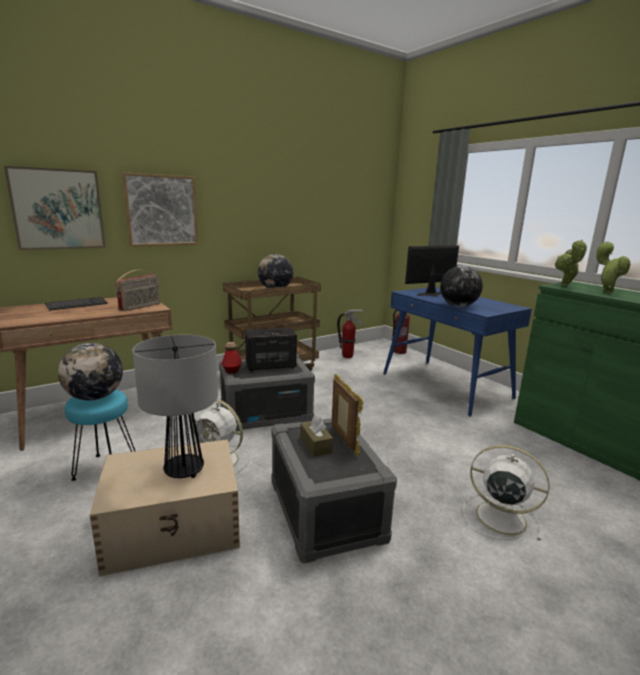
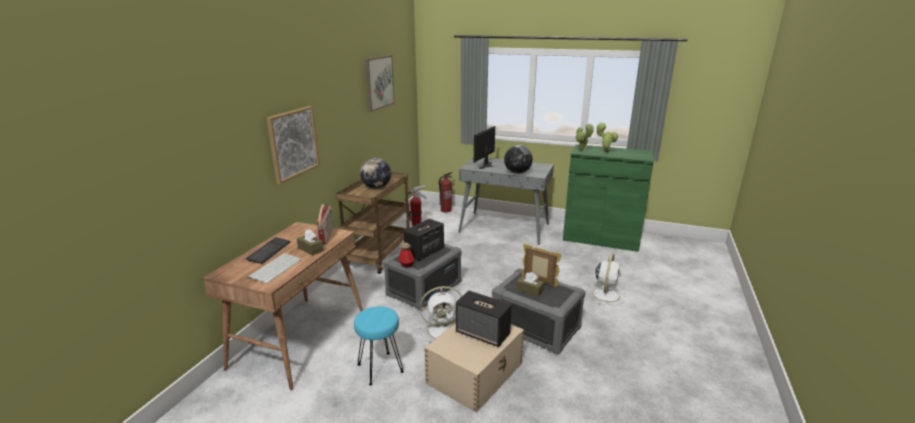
camera: 35 degrees left, 5 degrees up
picture [4,166,106,250] -> picture moved to [364,55,395,112]
globe [58,343,123,401] -> none
table lamp [132,335,218,478] -> speaker [456,290,512,347]
blue desk [383,287,532,417] -> grey desk [458,157,554,245]
white fan [463,445,549,540] -> white fan turned 120 degrees clockwise [587,253,626,305]
none -> keyboard [247,253,302,284]
none -> brown tissue box [297,230,324,256]

